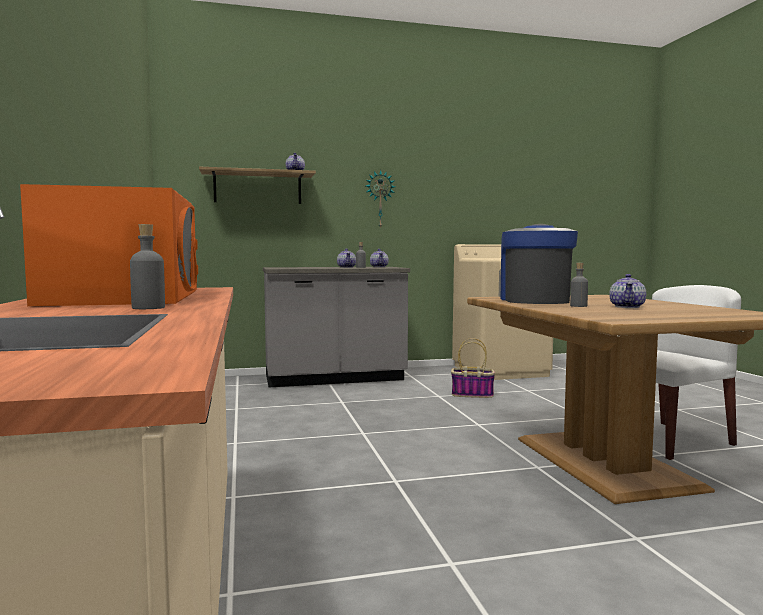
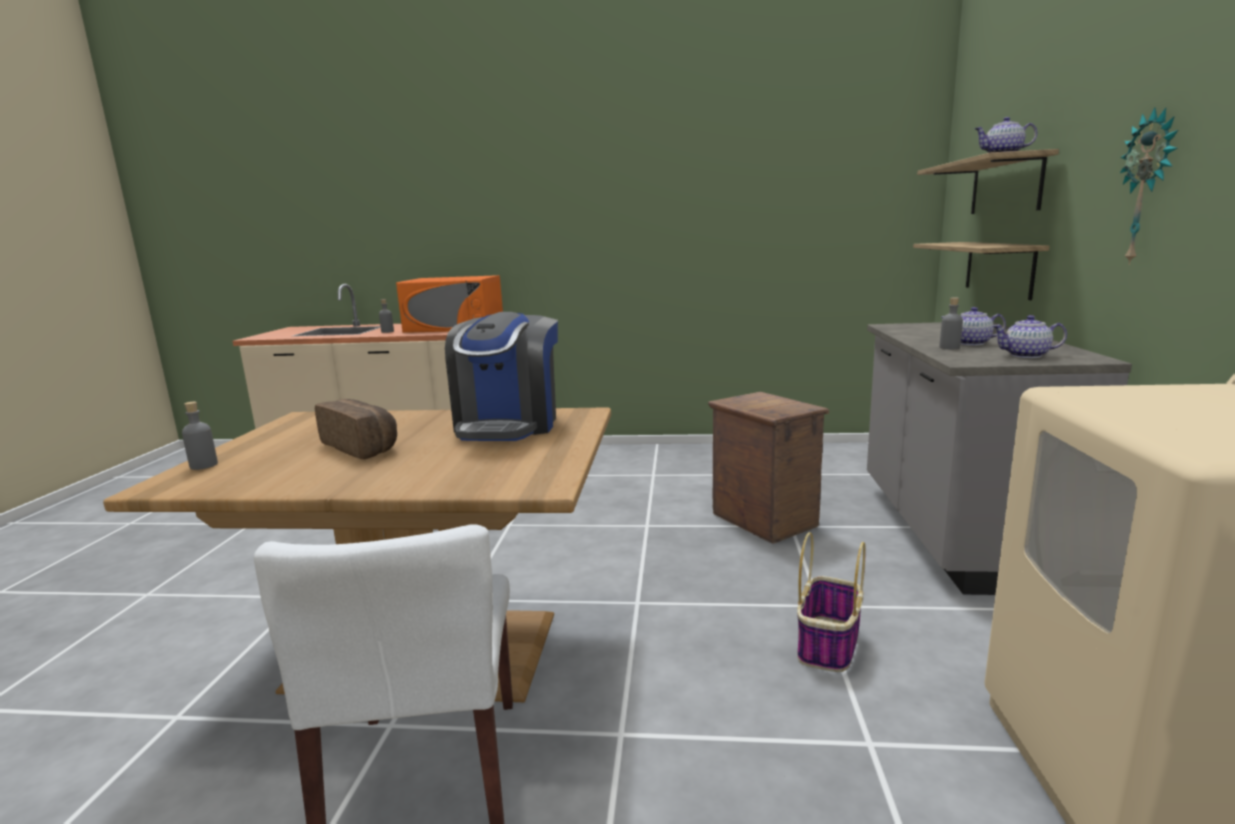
camera: 110 degrees right, 10 degrees up
coffee machine [501,224,578,304] -> coffee machine turned 75 degrees clockwise [445,312,558,441]
grey bottle [570,263,588,307] -> grey bottle moved to [182,402,218,470]
teapot [609,274,646,308] -> bread [315,399,397,459]
none -> crate [708,392,829,544]
none -> shelf [913,242,1050,300]

